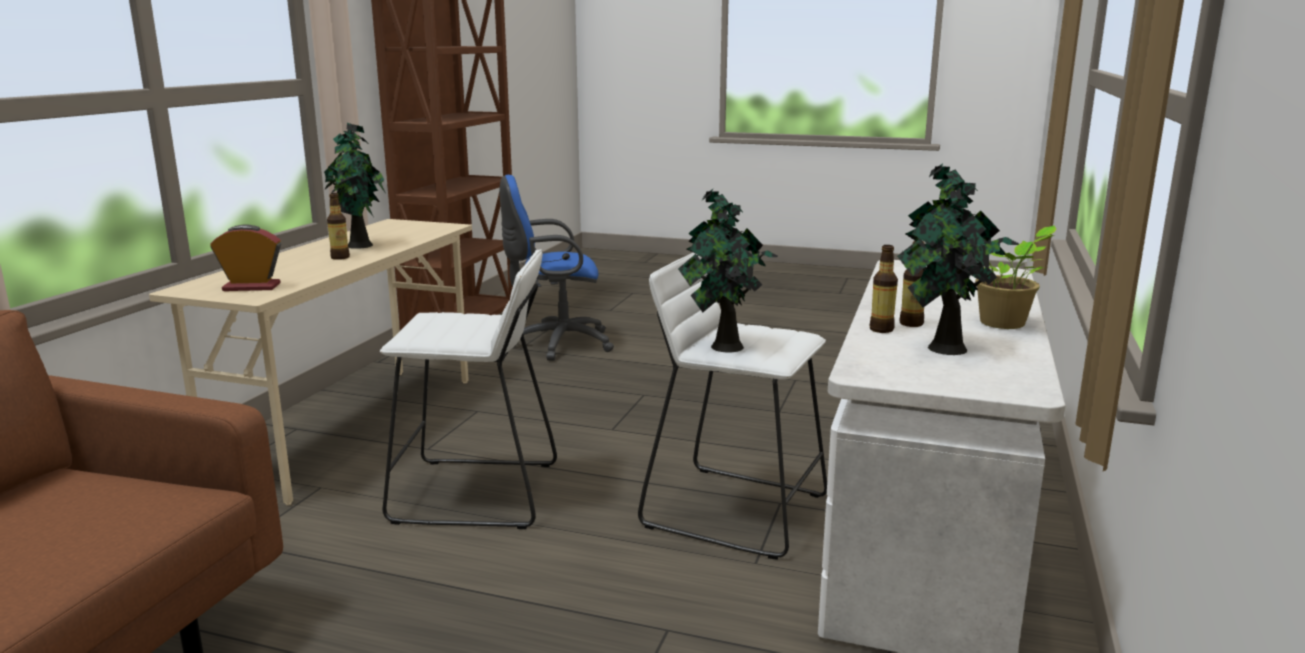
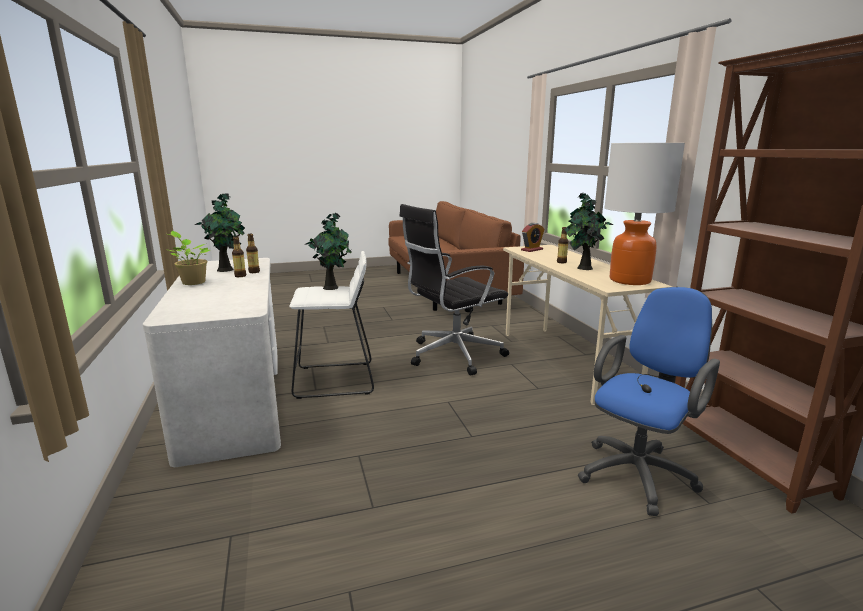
camera: 145 degrees right, 0 degrees up
white stool [380,249,557,529] -> black office chair [399,204,509,376]
none -> table lamp [604,143,685,285]

